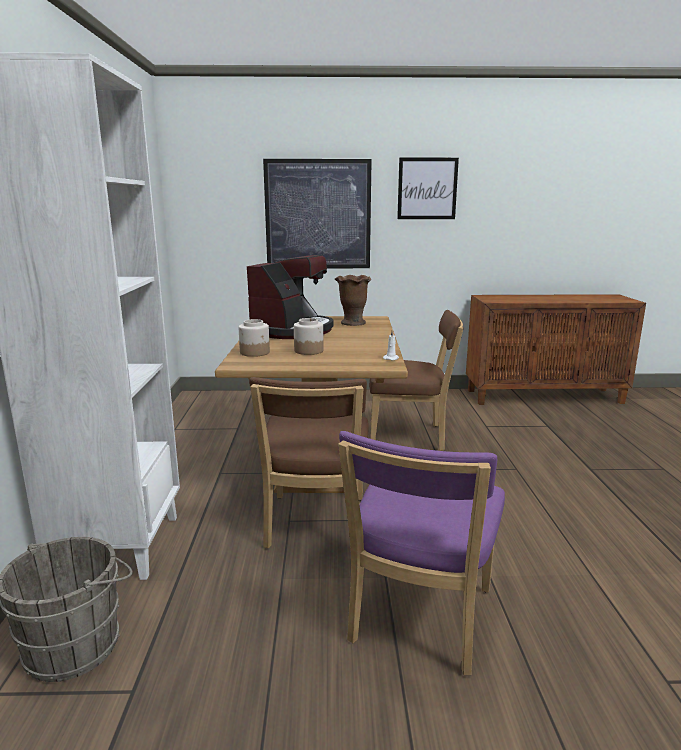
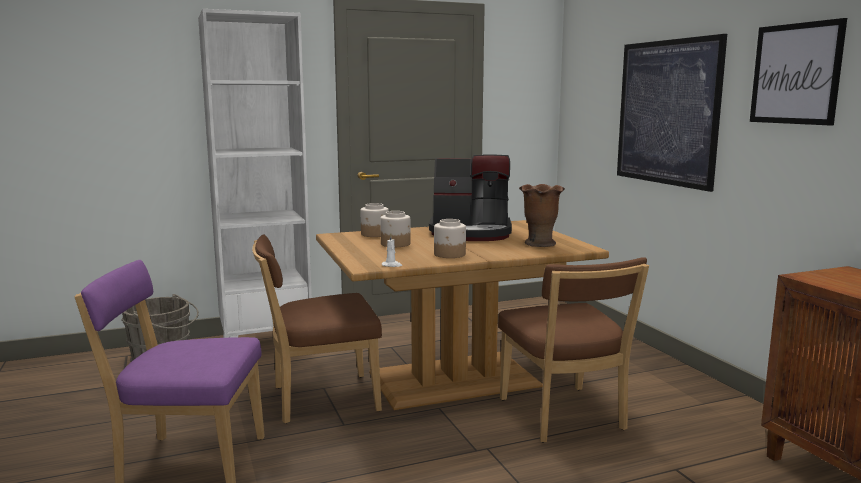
camera: 70 degrees right, 5 degrees down
none -> jar [434,219,466,258]

